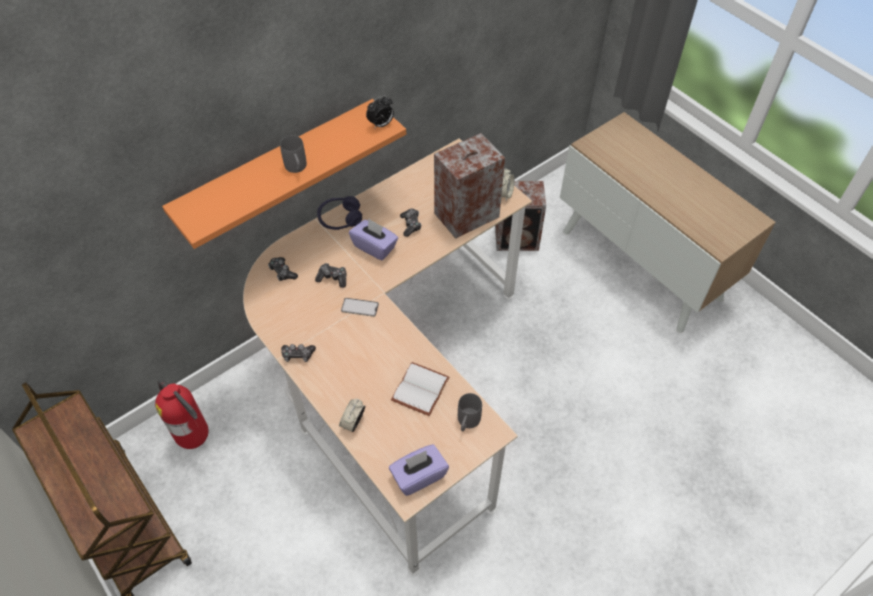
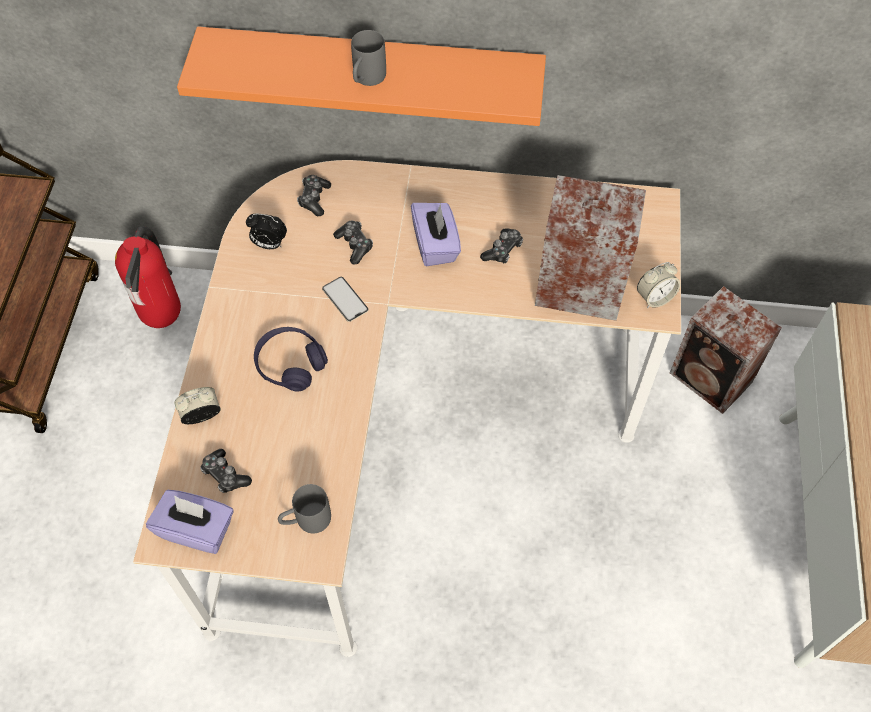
camera: 45 degrees right, 5 degrees up
game controller [281,344,316,362] -> game controller moved to [200,449,252,493]
purple headphones [317,196,362,230] -> purple headphones moved to [254,327,328,392]
alarm clock [366,95,394,128] -> alarm clock moved to [246,213,287,249]
white book [391,362,450,416] -> none

